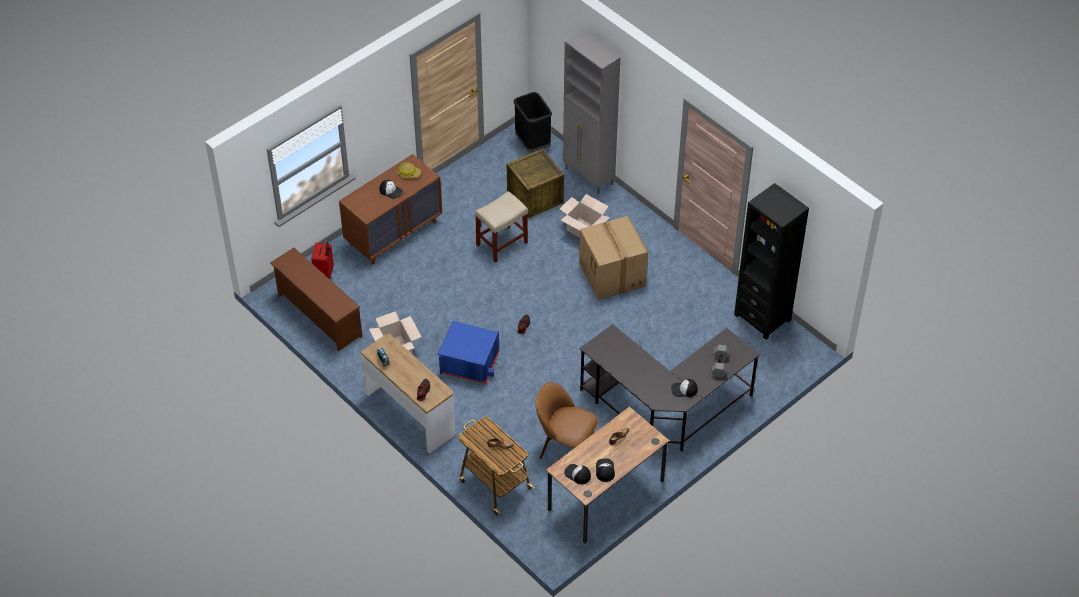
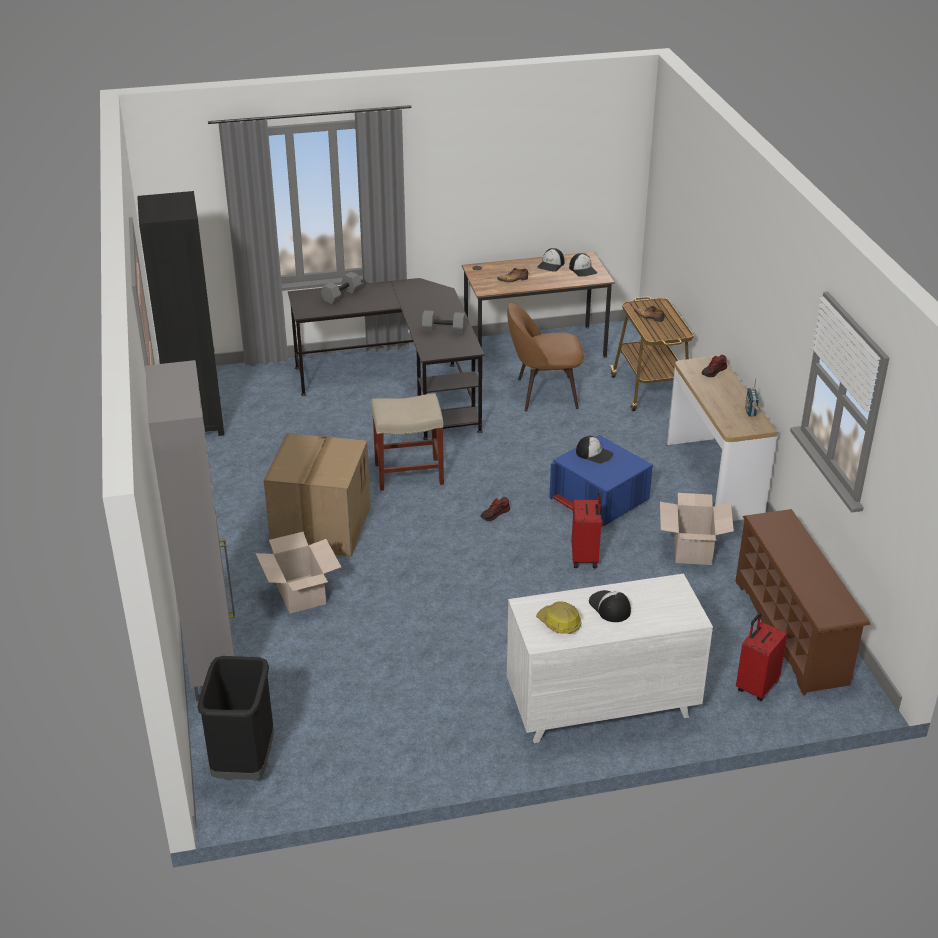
camera: 150 degrees left, 15 degrees down
brown dresser [339,154,442,265] -> white dresser [507,574,713,743]
beige stool [475,191,528,263] -> beige stool moved to [371,393,444,491]
crate [507,148,564,218] -> none
brown chair [535,382,598,459] -> brown chair turned 120 degrees clockwise [507,302,585,411]
cap [671,379,698,397] -> cap moved to [576,436,613,463]
none -> grey dumbbell [422,310,465,334]
none -> red suitcase [572,492,601,569]

